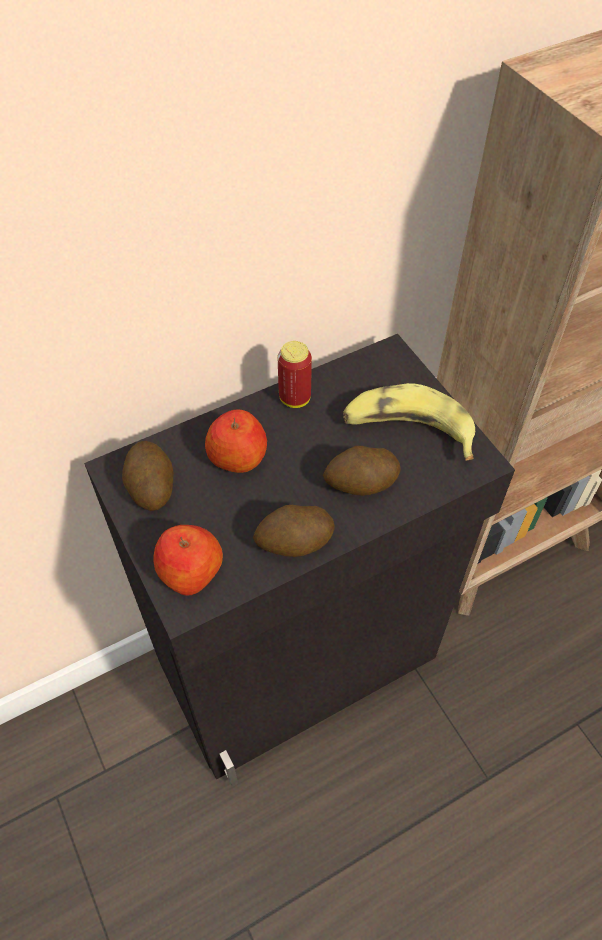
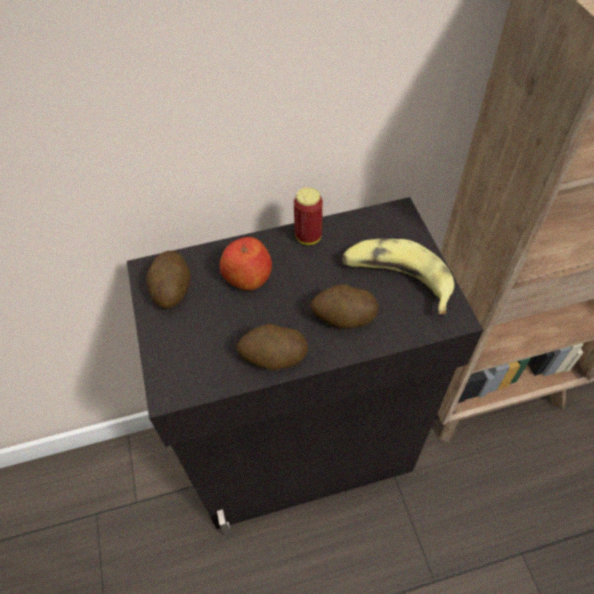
camera: 15 degrees right, 0 degrees up
apple [153,525,223,596] -> none

